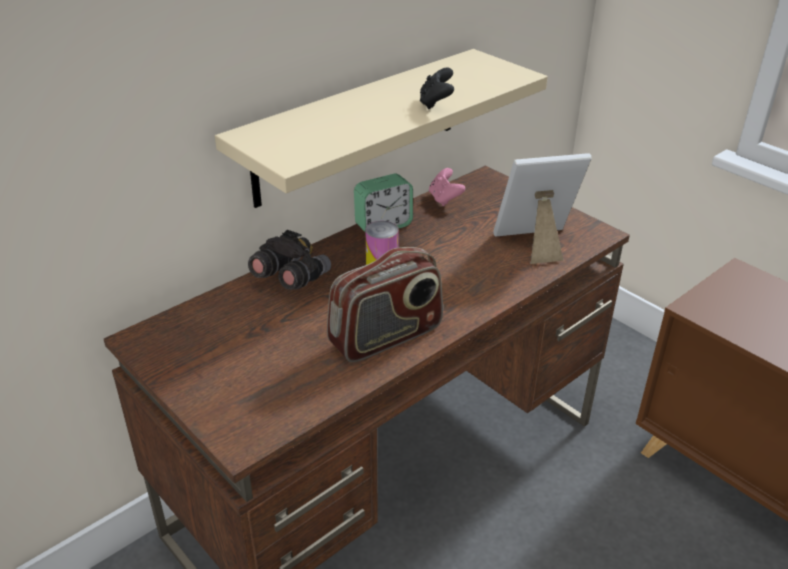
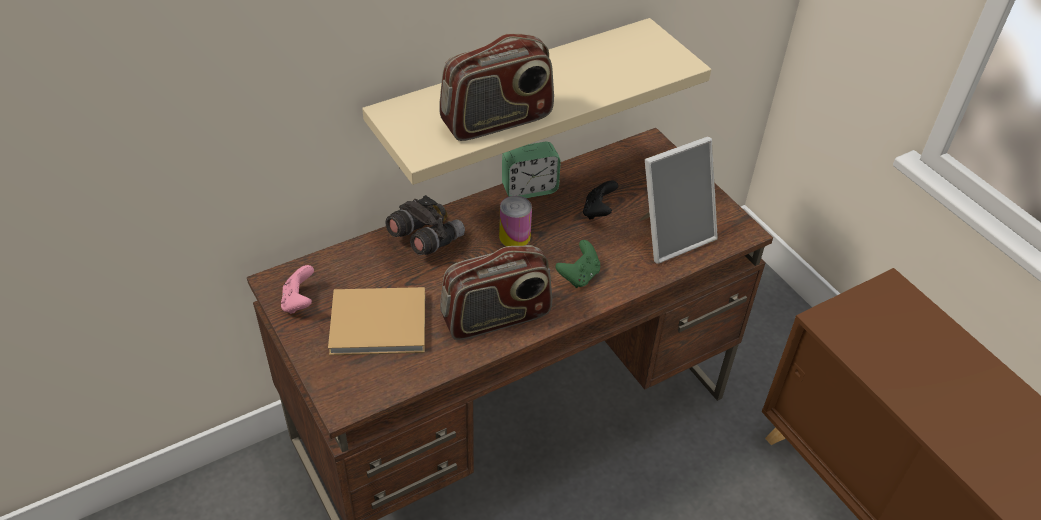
camera: 10 degrees right, 10 degrees up
black game controller [420,68,454,109] -> black game controller moved to [583,181,618,220]
pink game controller [429,168,465,206] -> pink game controller moved to [281,265,314,314]
picture frame [493,153,592,264] -> picture frame turned 150 degrees clockwise [639,136,718,264]
none -> beige book [328,287,425,355]
none -> radio [439,33,554,141]
none -> green game controller [555,240,600,288]

